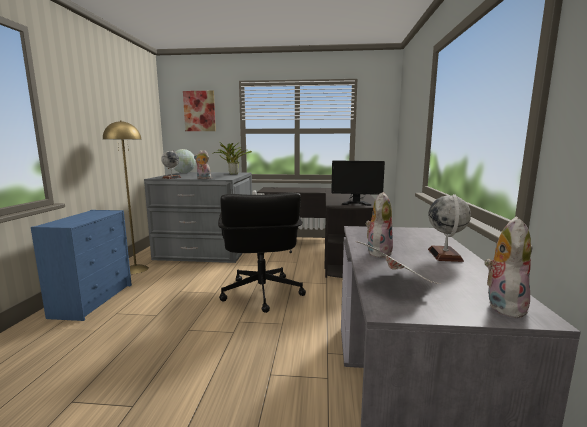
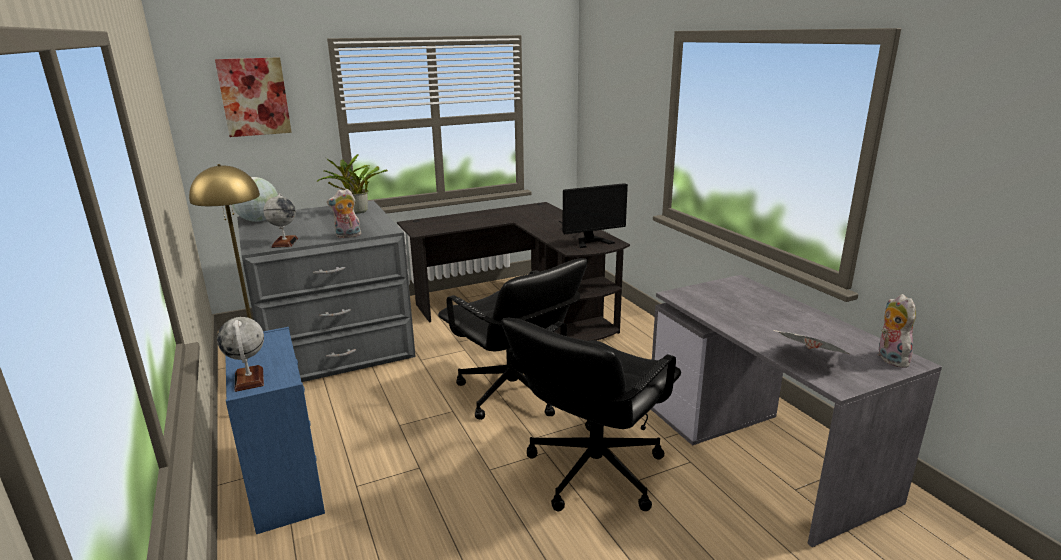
camera: 30 degrees left, 10 degrees up
plush toy [366,192,393,258] -> none
globe [428,194,471,262] -> globe moved to [217,317,264,392]
none -> black office chair [502,318,681,511]

